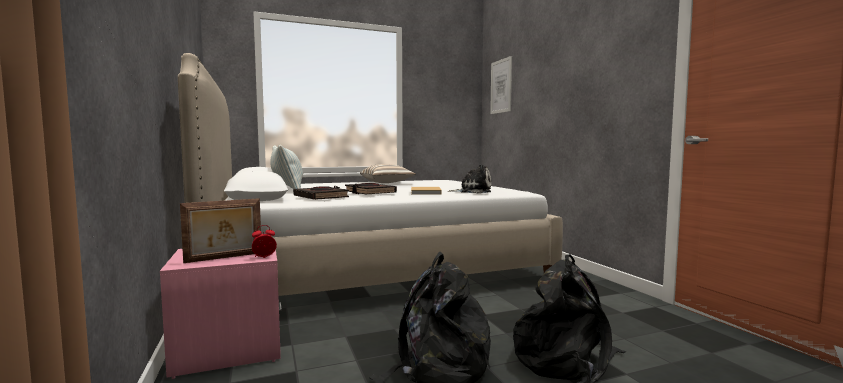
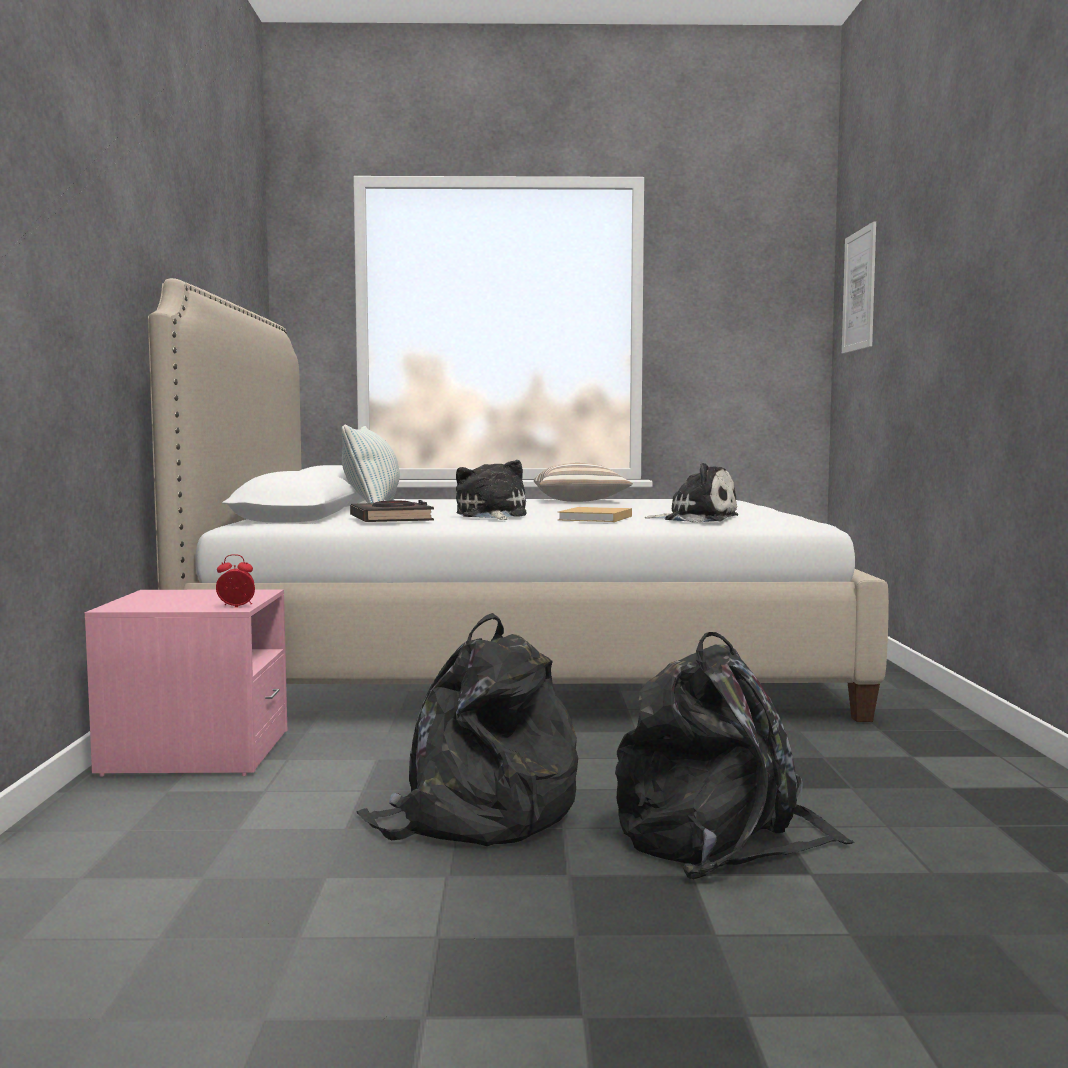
camera: 20 degrees right, 0 degrees up
picture frame [180,198,261,263] -> none
black book [345,183,397,194] -> plush toy [456,460,527,520]

